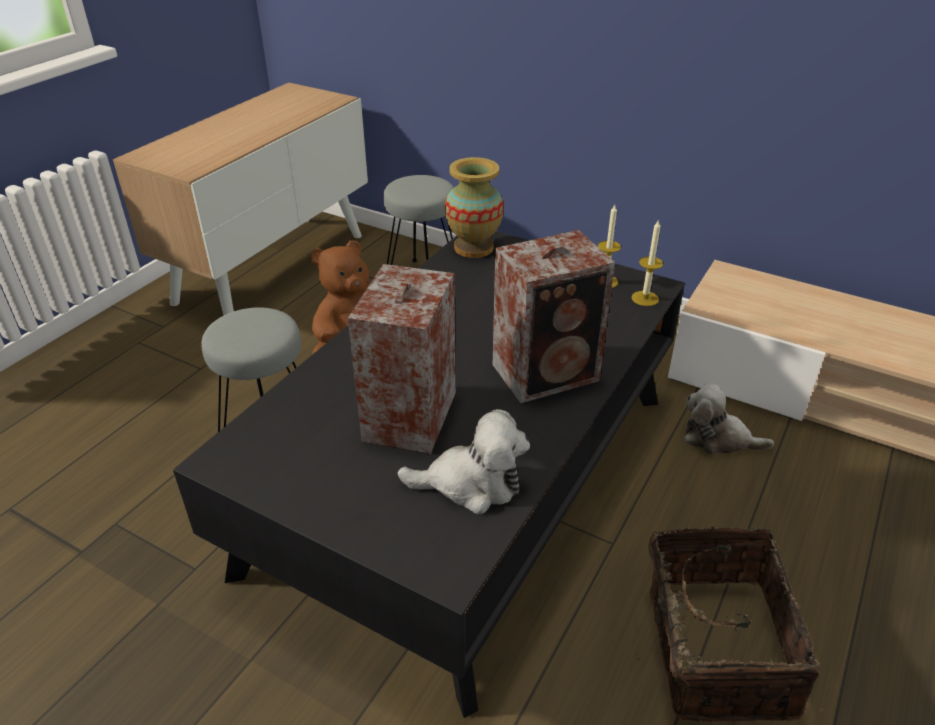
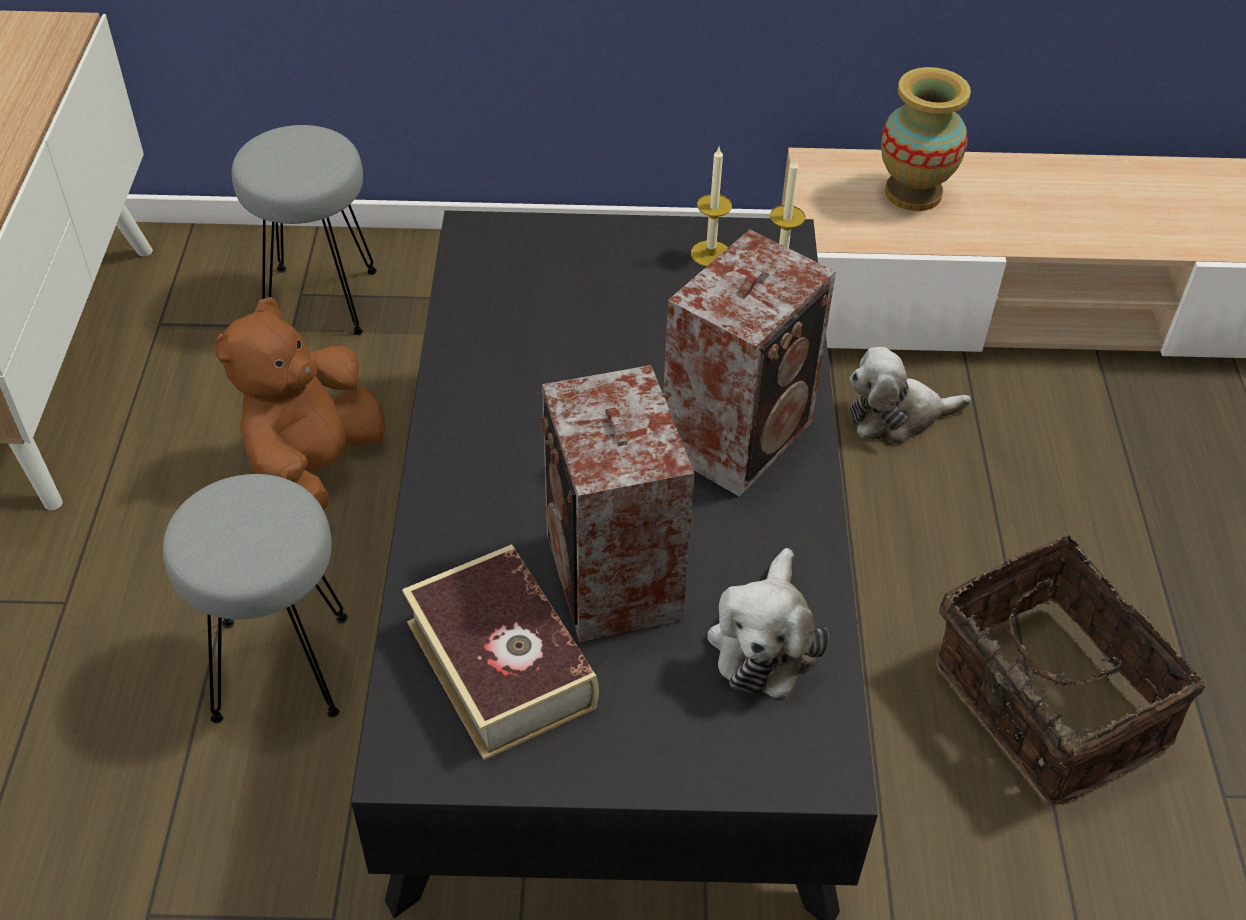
camera: 30 degrees left, 10 degrees up
plush toy [397,409,530,514] -> plush toy turned 135 degrees clockwise [707,548,829,699]
vase [445,157,503,258] -> vase moved to [881,67,971,211]
none -> book [402,544,599,760]

